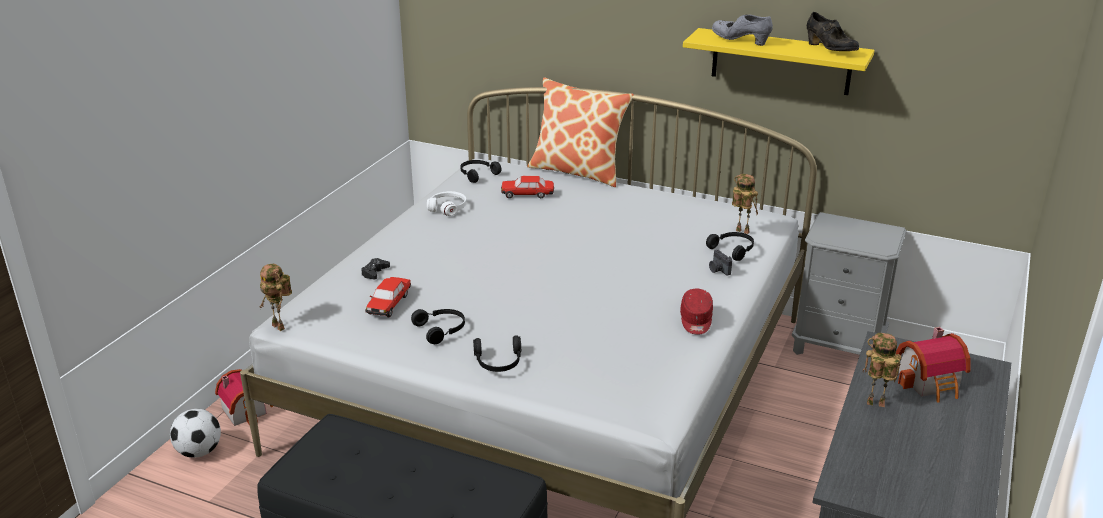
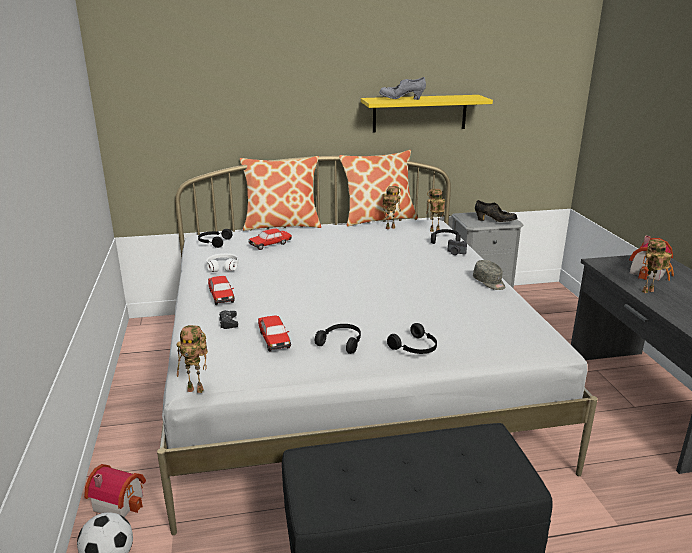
camera: 35 degrees left, 5 degrees down
red cap [680,289,713,334] -> grey cap [473,260,505,290]
black shoe [807,12,859,51] -> black shoe moved to [475,200,517,222]
none -> toy car [208,276,235,305]
none -> pillow [339,150,418,227]
none -> toy robot [382,186,401,229]

